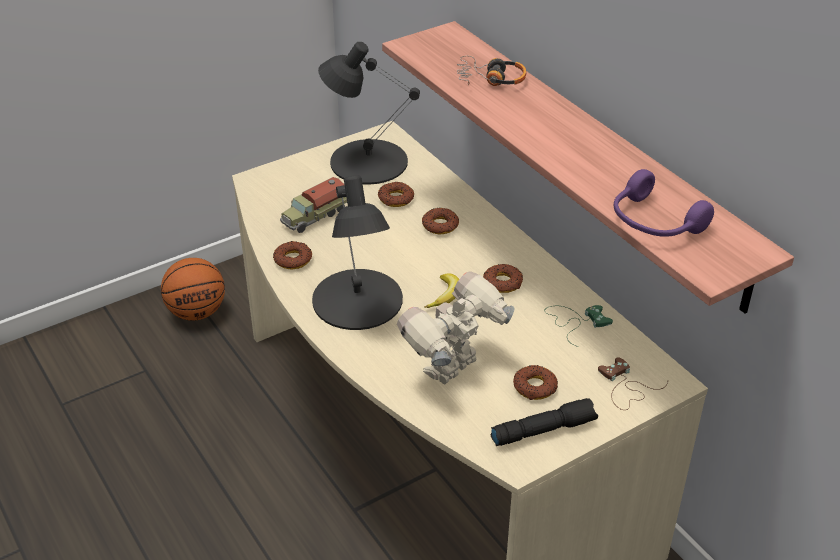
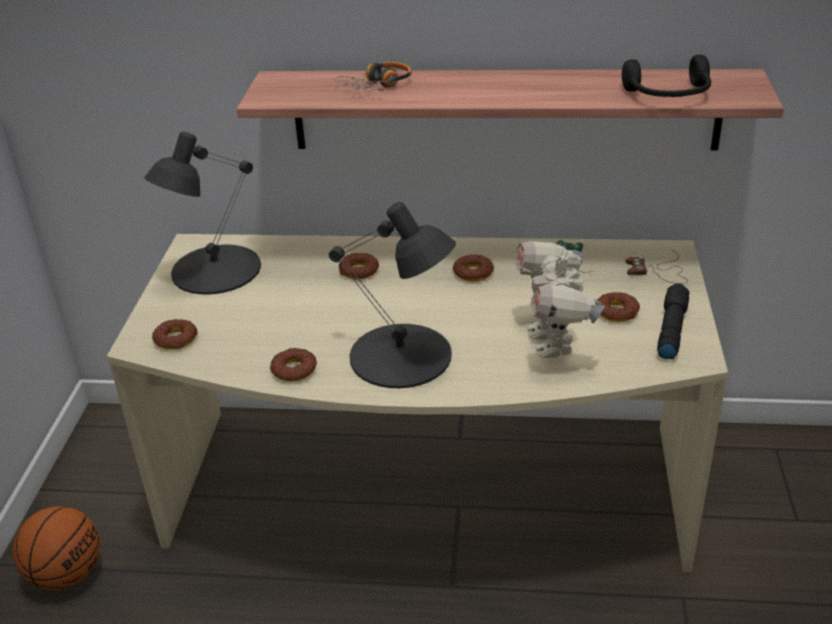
camera: 50 degrees left, 5 degrees down
toy truck [280,177,347,233] -> none
donut [378,182,414,207] -> donut moved to [152,319,198,350]
banana [424,273,459,308] -> none
purple headphones [614,169,714,237] -> black headphones [622,55,711,97]

